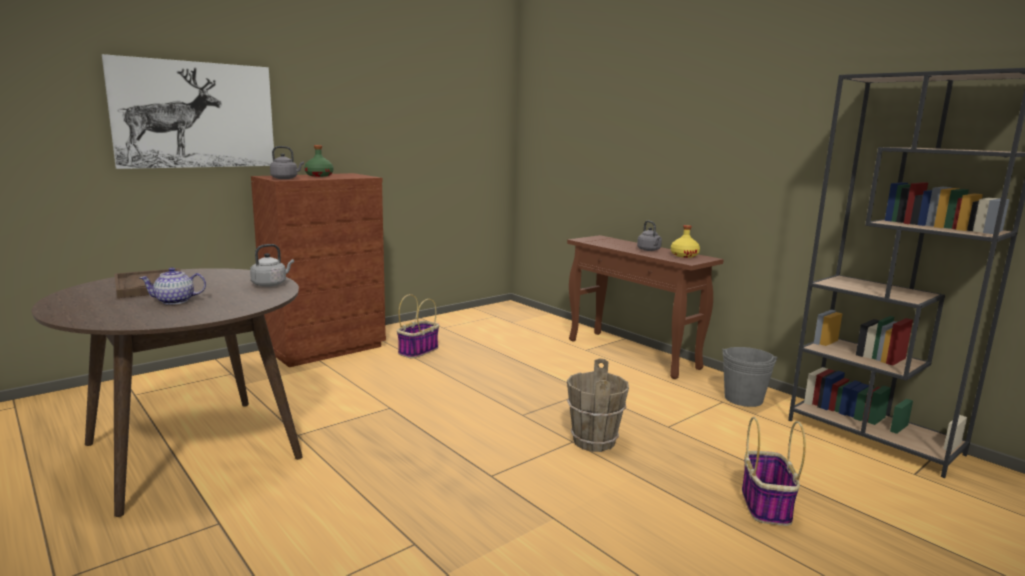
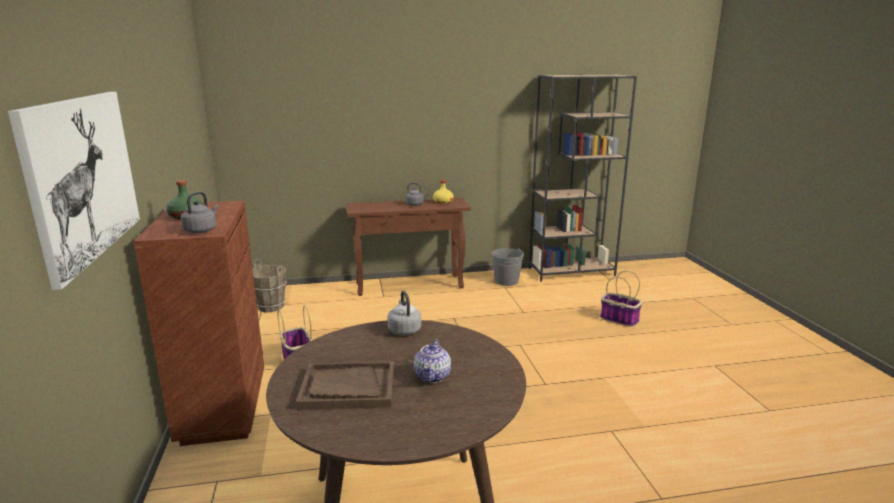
camera: 60 degrees left, 5 degrees up
brown bucket [567,358,629,452] -> brown bucket moved to [253,258,287,312]

